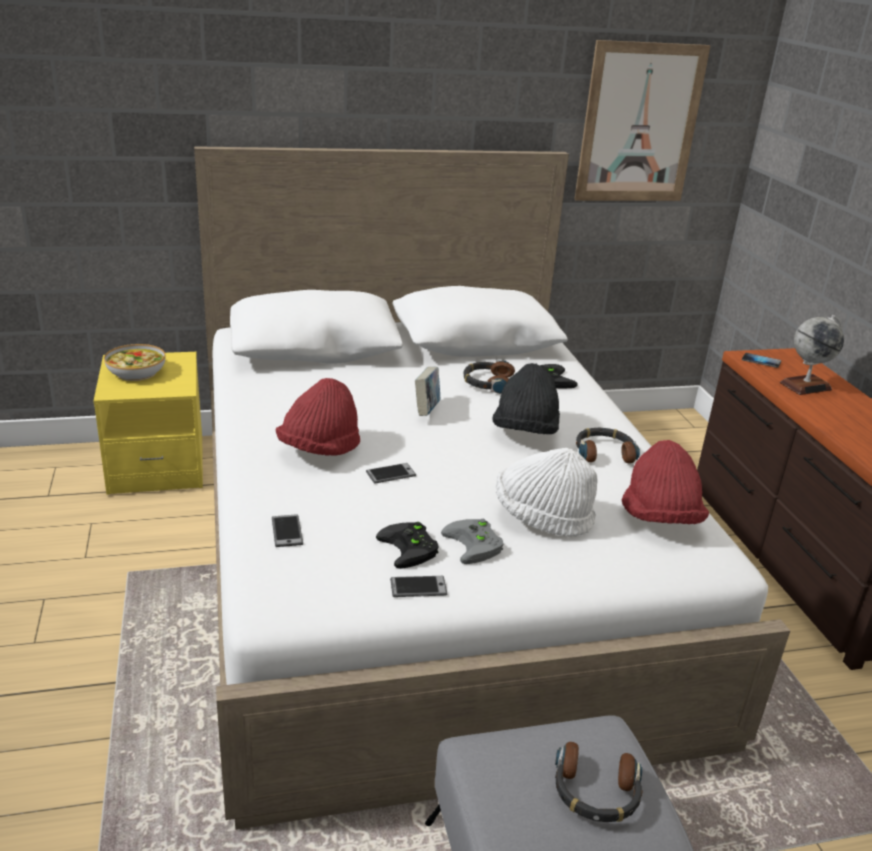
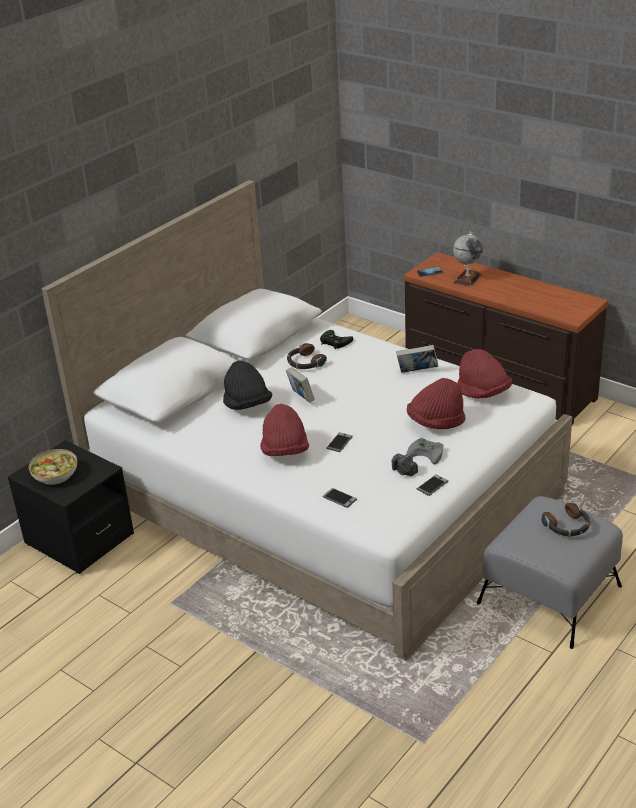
camera: 35 degrees left, 5 degrees up
yellow nightstand [94,352,203,495] -> black nightstand [8,440,134,574]
black game controller [376,522,439,569] -> camera [391,454,418,476]
black hat [492,363,560,434] -> black hat moved to [223,361,272,410]
white hat [496,448,597,536] -> red hat [407,378,466,429]
picture [574,40,711,201] -> none
headphones [576,428,640,464] -> book [396,345,438,373]

